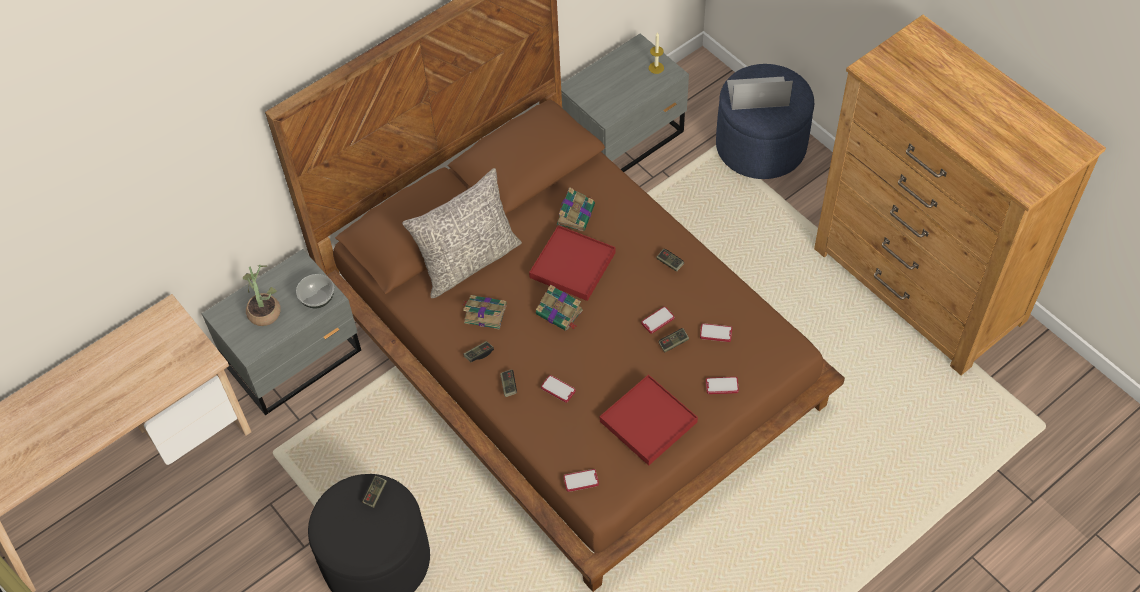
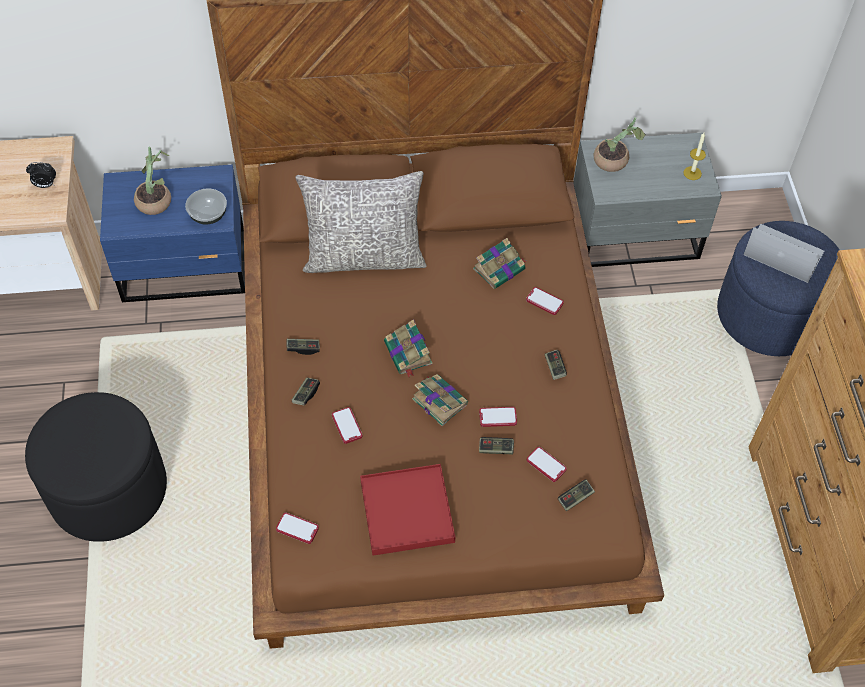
camera: 30 degrees right, 0 degrees up
grey nightstand [202,249,361,415] -> blue nightstand [100,165,245,302]
game controller [362,475,387,508] -> game controller moved to [558,480,595,511]
book [462,295,507,330] -> book moved to [412,374,468,426]
red tray [529,225,615,301] -> none
phone [706,377,739,394] -> phone moved to [526,287,564,315]
none -> alarm clock [26,162,56,188]
none -> potted plant [593,117,646,172]

